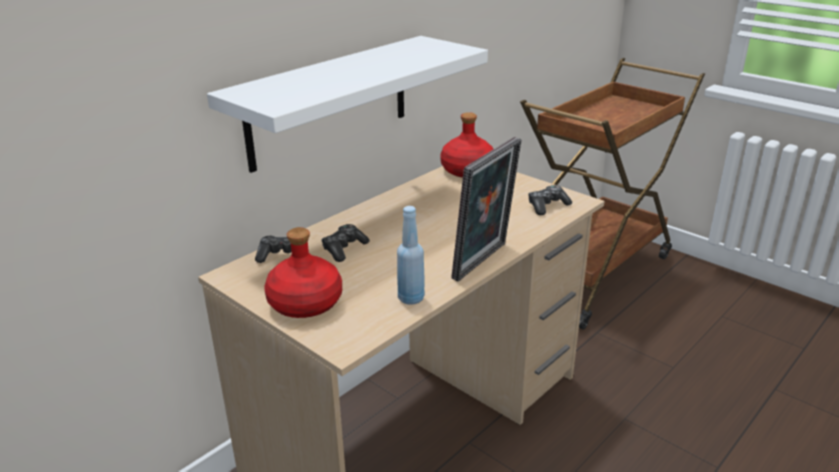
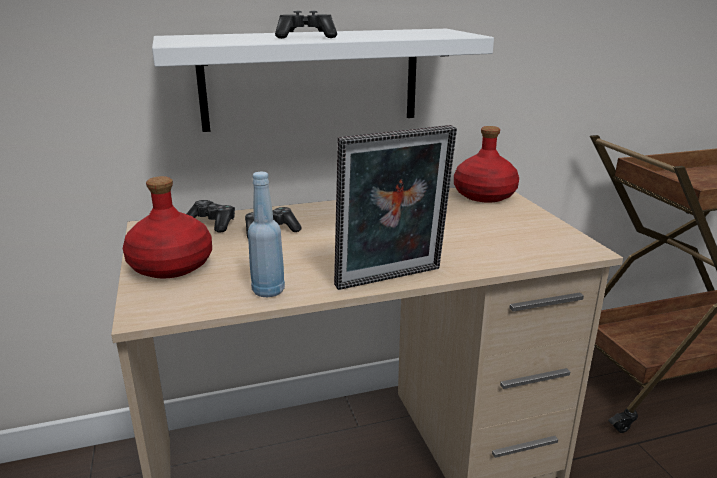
camera: 30 degrees right, 5 degrees down
game controller [528,185,572,215] -> game controller moved to [275,10,337,39]

